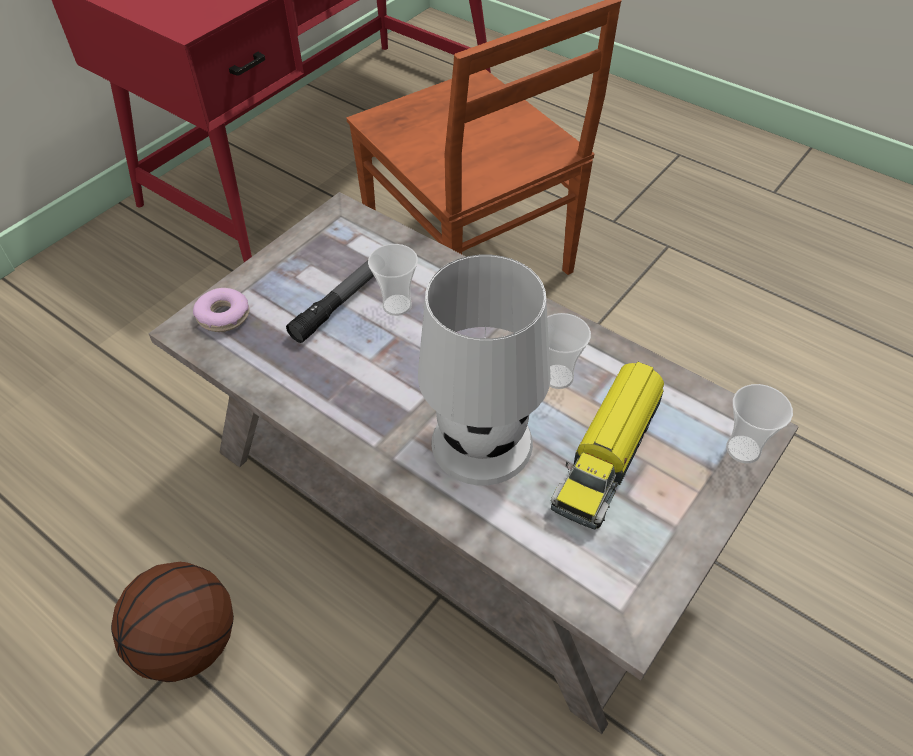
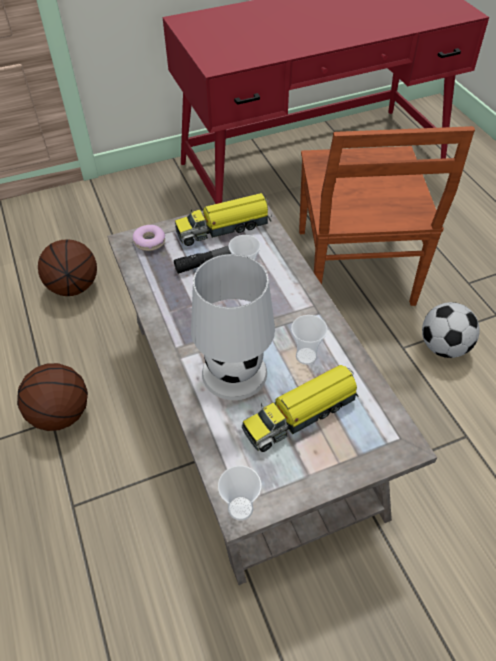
camera: 30 degrees right, 0 degrees up
cup [726,384,793,463] -> cup moved to [218,466,262,521]
none -> basketball [38,239,97,296]
none -> toy truck [175,193,271,246]
none -> football [422,302,480,358]

